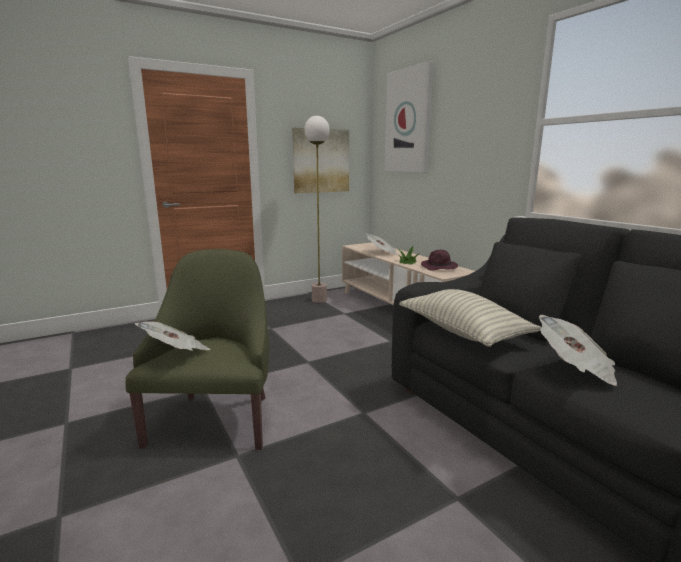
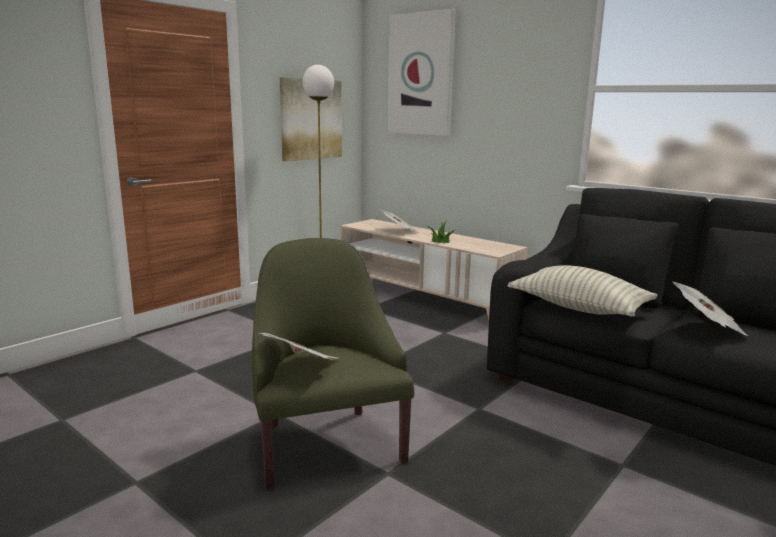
camera: 20 degrees left, 0 degrees up
purple hat [421,250,458,271] -> none

